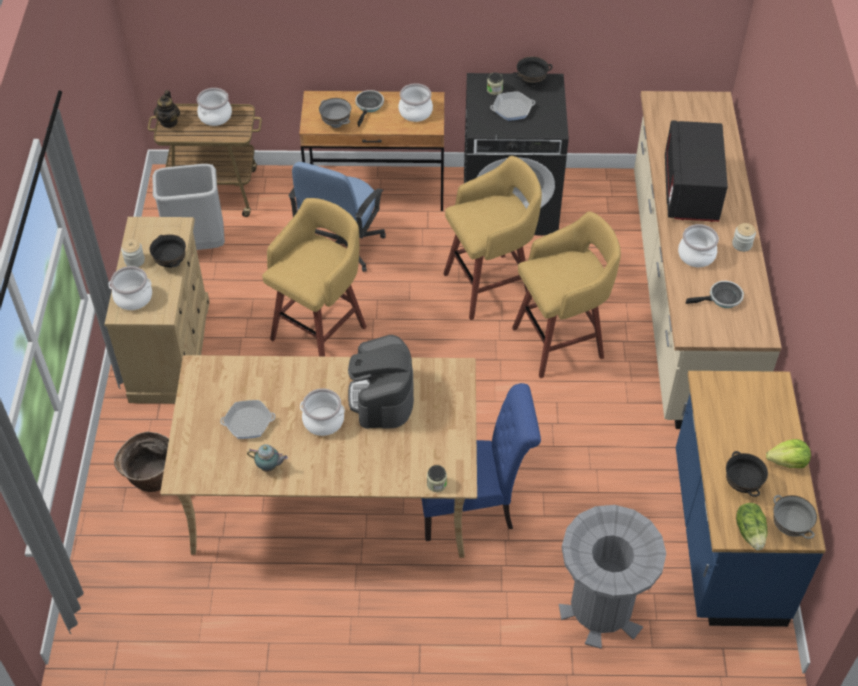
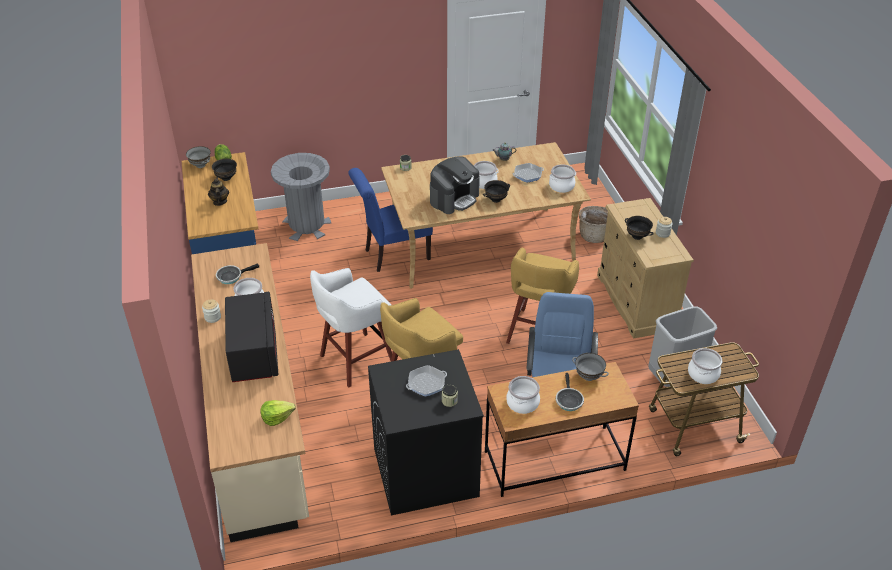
camera: 165 degrees right, 10 degrees down
cooking pot [109,266,152,310] -> cooking pot moved to [549,164,576,193]
teapot [154,90,180,128] -> teapot moved to [208,177,229,206]
coffee machine [348,335,414,429] -> coffee machine turned 60 degrees clockwise [430,156,480,214]
black bowl [512,57,553,87] -> black bowl moved to [483,180,510,203]
yellow stool [512,212,621,378] -> white stool [310,268,392,387]
lettuce [766,439,811,468] -> lettuce moved to [261,400,296,426]

